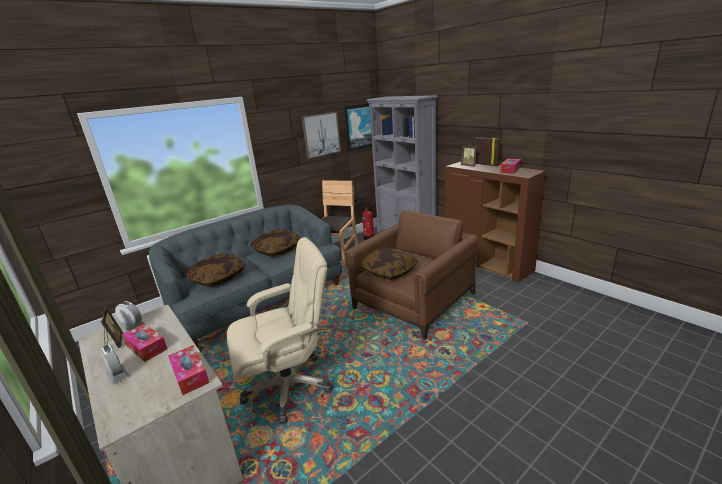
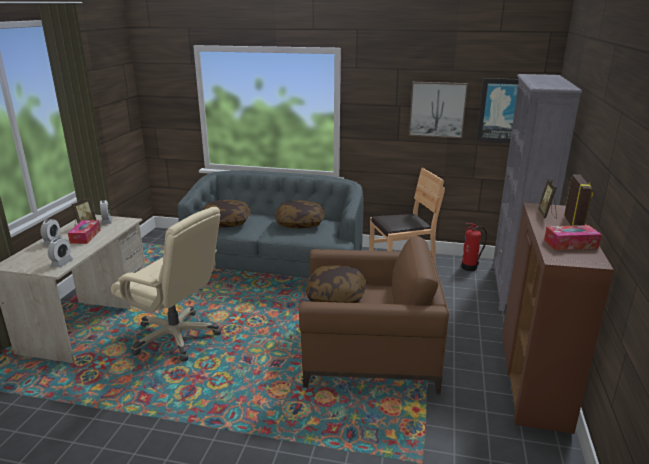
camera: 50 degrees right, 0 degrees up
tissue box [168,345,210,395] -> alarm clock [48,238,73,267]

